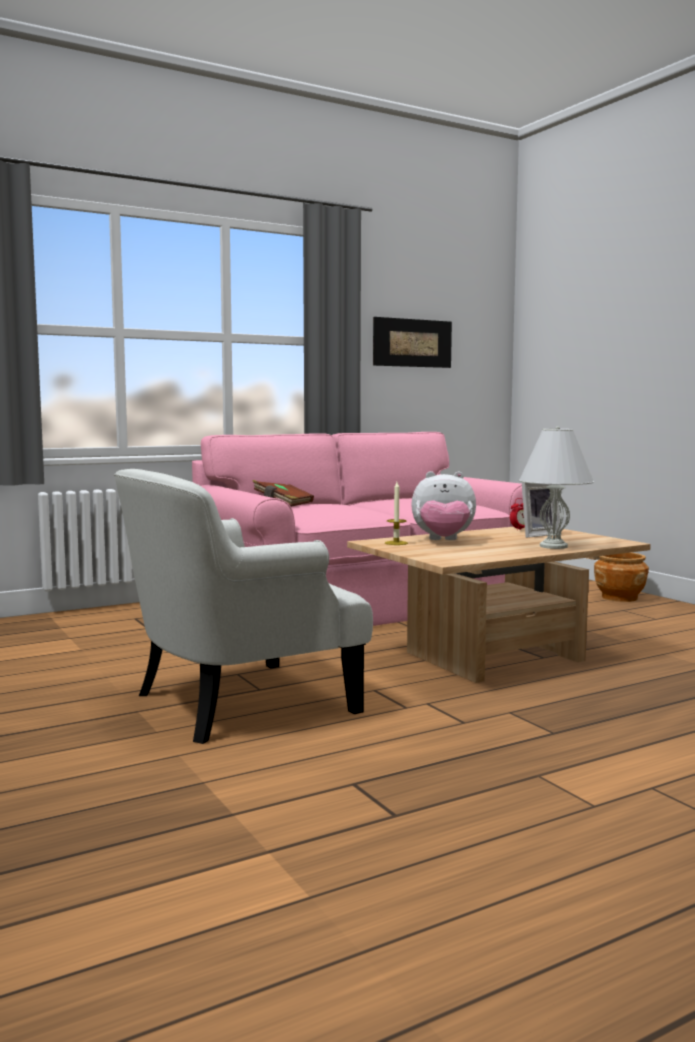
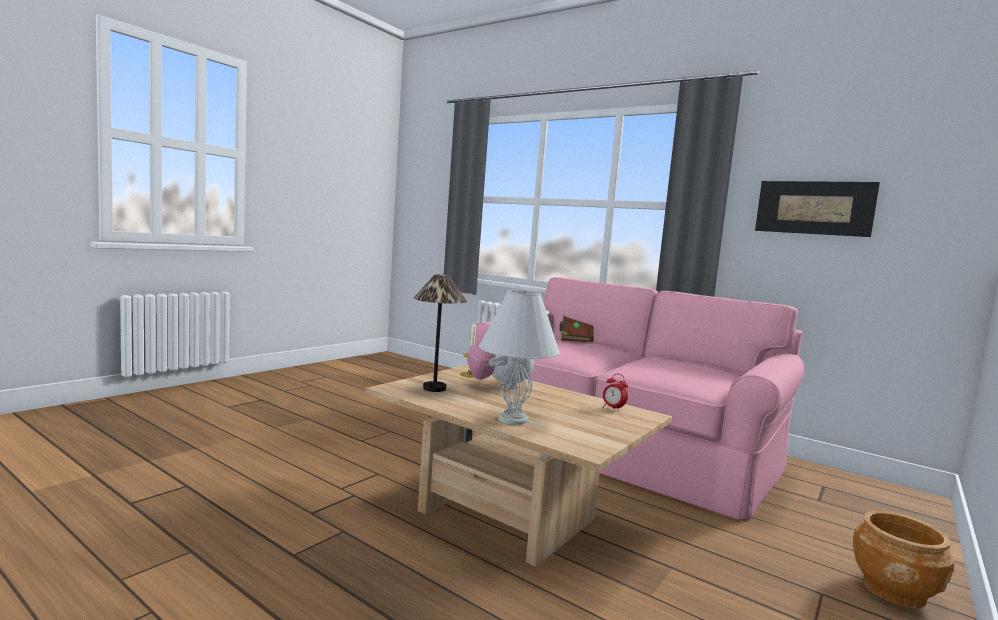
camera: 65 degrees right, 0 degrees up
white armchair [114,469,373,744] -> none
picture frame [522,482,561,538] -> none
none -> table lamp [414,275,467,392]

